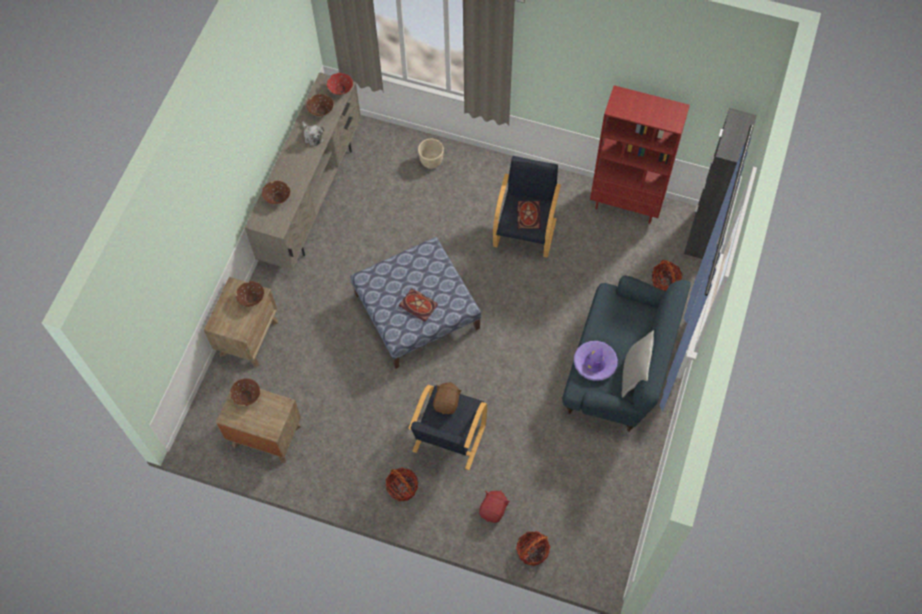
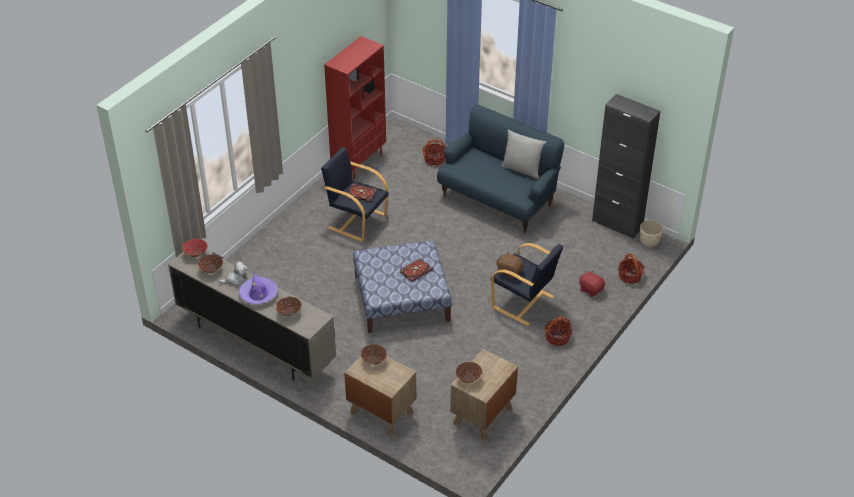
camera: 75 degrees left, 20 degrees down
beige planter [418,139,444,169] -> beige planter moved to [640,220,663,247]
purple hat [574,341,618,381] -> purple hat moved to [239,273,278,304]
black cabinet [684,108,757,259] -> black cabinet moved to [592,94,660,239]

